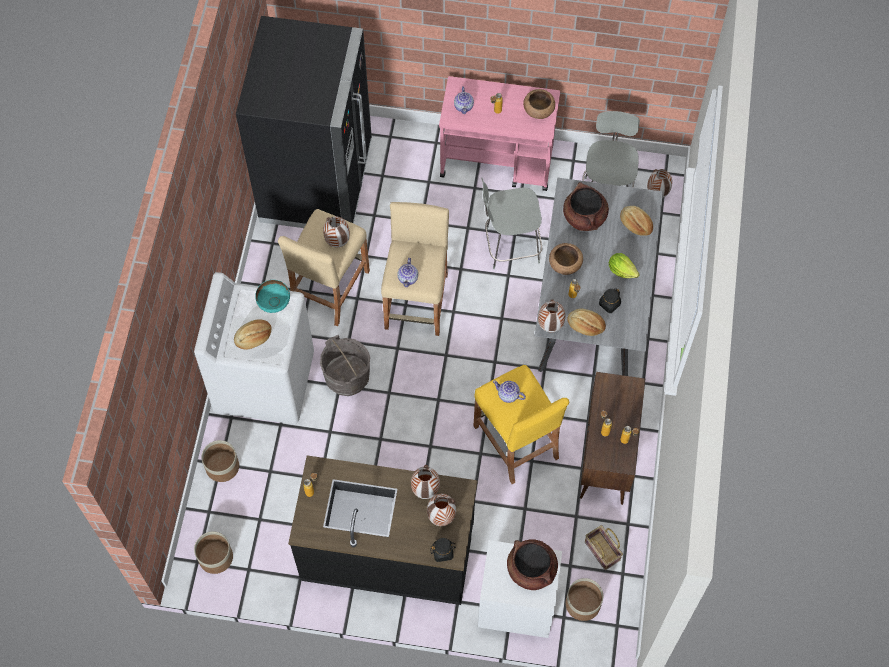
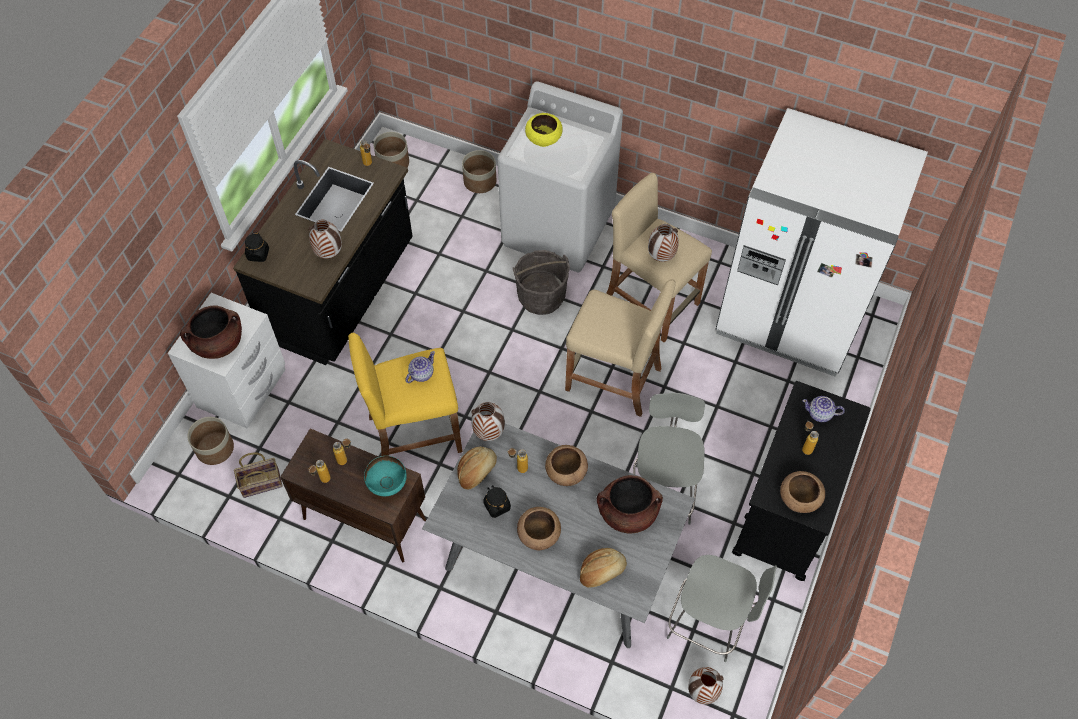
camera: 105 degrees right, 5 degrees down
bread [234,319,272,350] -> yellow bowl [525,113,563,147]
black fridge [236,16,372,228] -> white fridge [716,108,928,377]
turquoise bowl [255,280,290,313] -> turquoise bowl moved to [364,456,407,496]
teapot [398,258,418,287] -> none
vase [427,494,456,526] -> none
pink cart [439,76,560,191] -> black cart [732,381,871,581]
lettuce [609,253,640,278] -> brown bowl [517,507,561,550]

